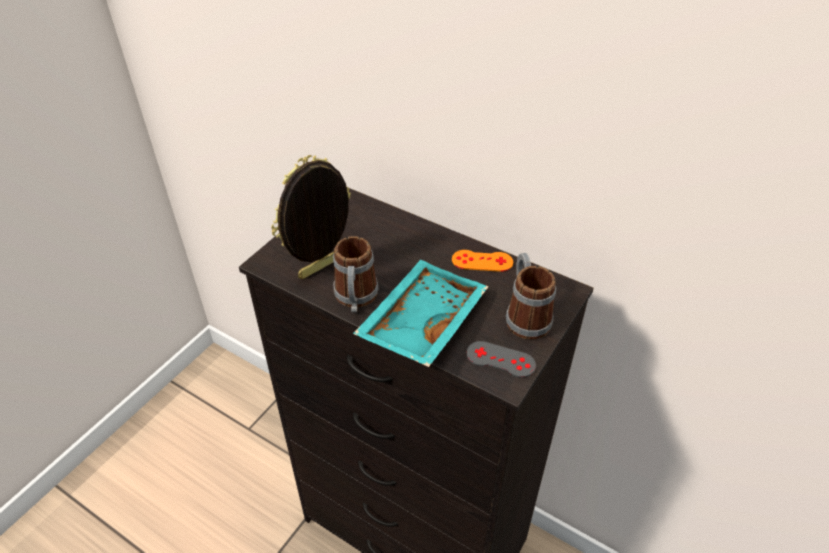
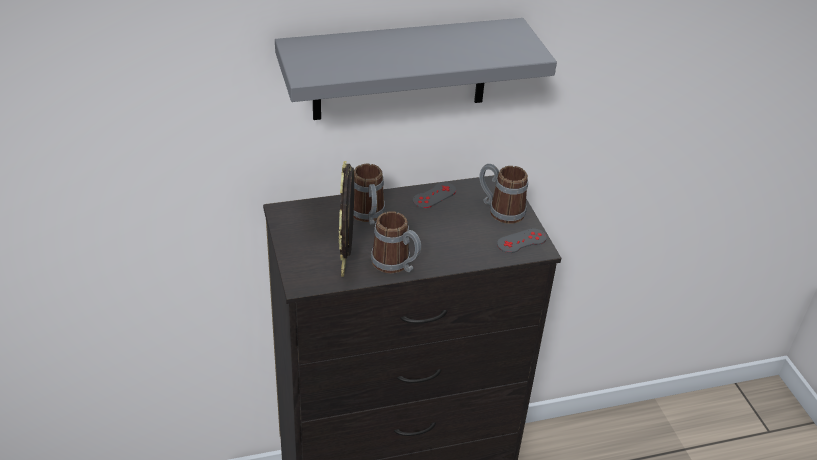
camera: 50 degrees left, 5 degrees down
turquoise tray [353,260,488,367] -> none
orange game controller [452,250,513,272] -> grey game controller [413,182,456,208]
none -> grey shelf [275,18,557,120]
none -> mug [354,164,385,225]

